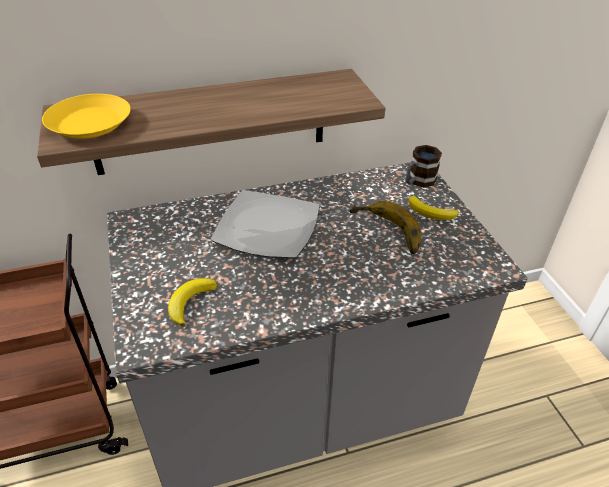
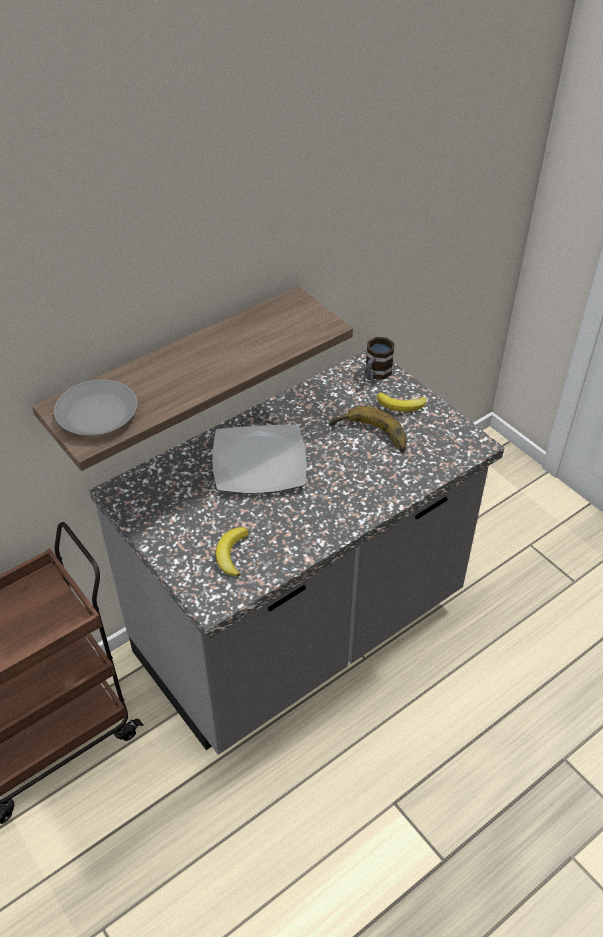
camera: 20 degrees left, 5 degrees up
yellow plate [42,94,131,139] -> grey plate [54,379,137,435]

